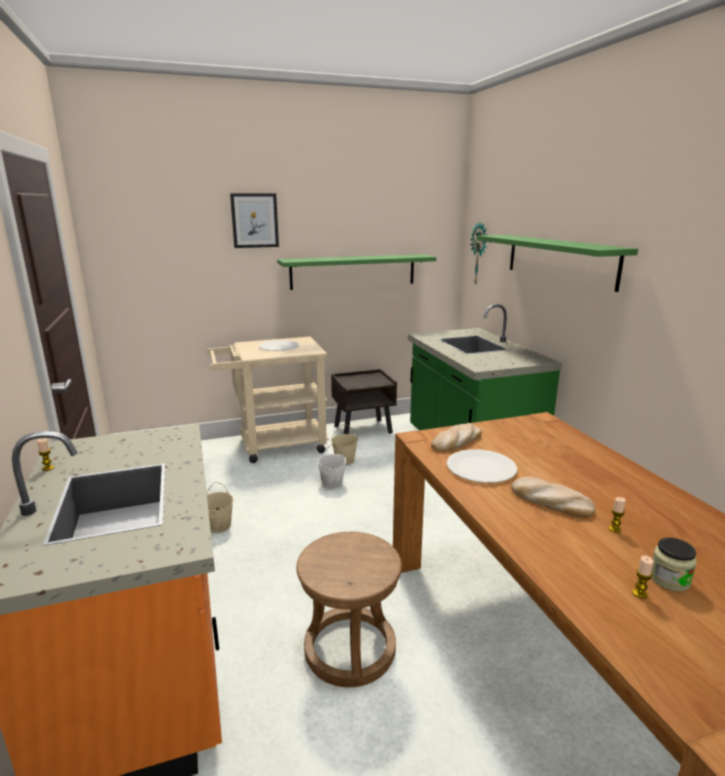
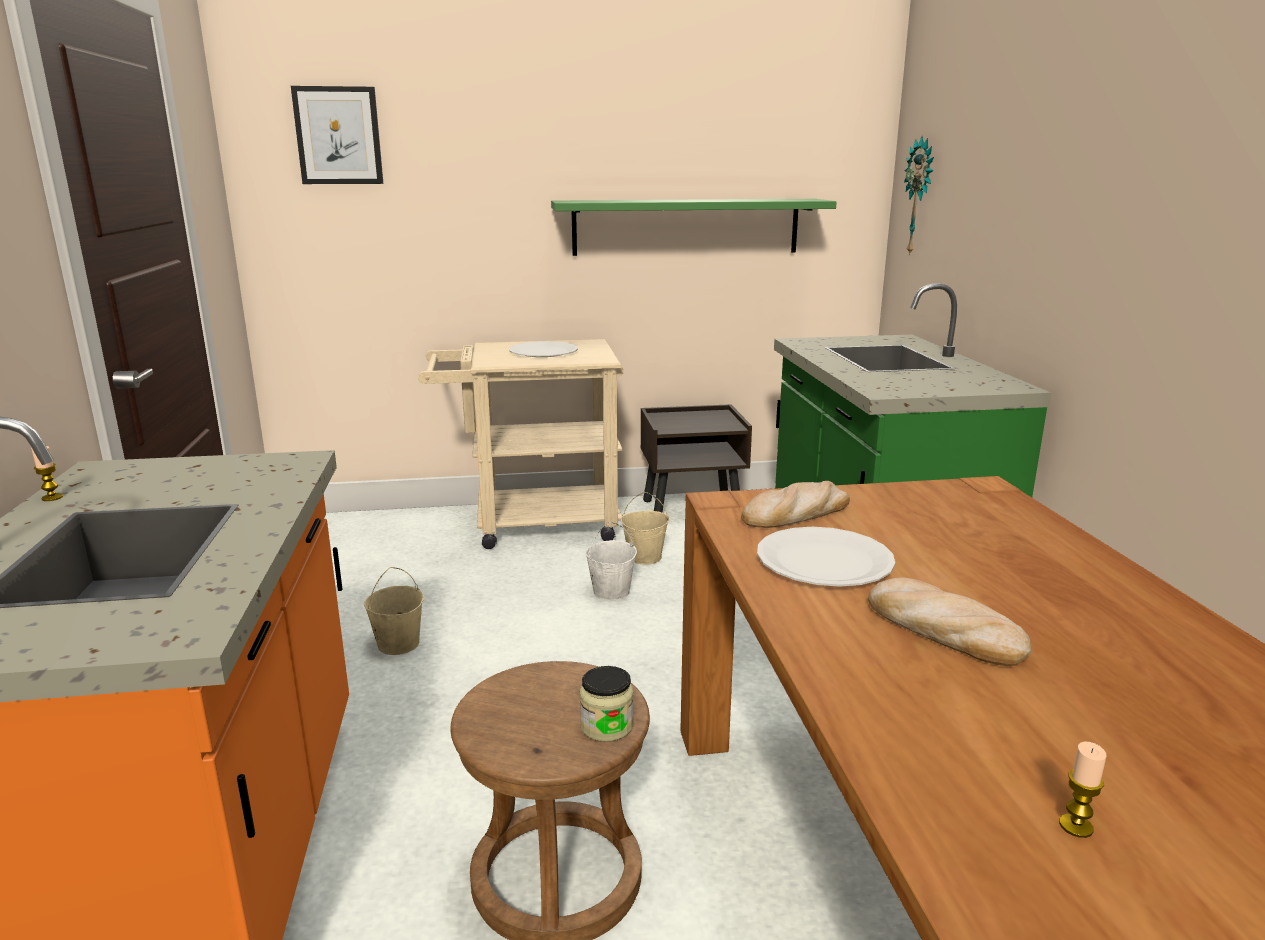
camera: 10 degrees right, 0 degrees up
picture [230,193,279,248] -> picture moved to [291,86,383,184]
green shelf [477,235,638,292] -> none
candle [609,497,626,533] -> none
jar [651,538,697,591] -> jar moved to [580,666,633,742]

